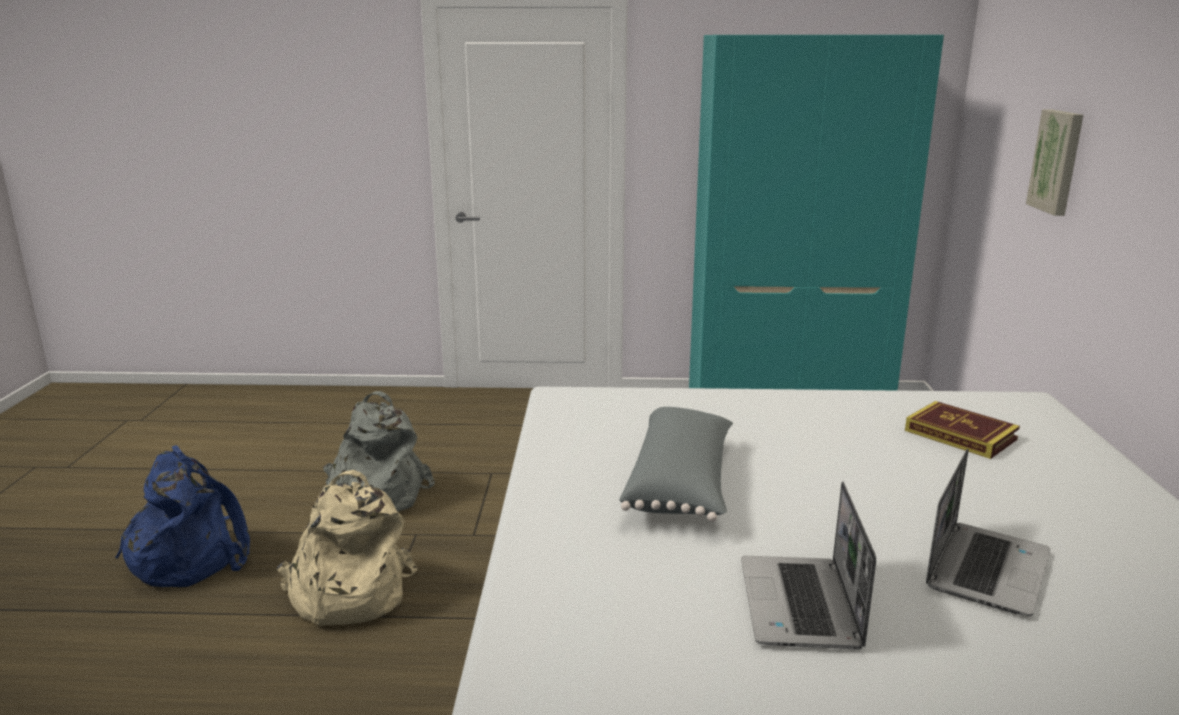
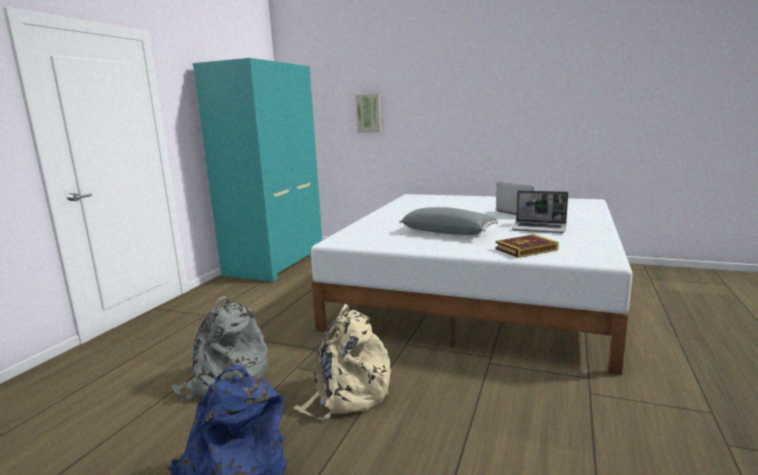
camera: 70 degrees left, 5 degrees down
book [905,401,1020,459] -> book moved to [495,234,559,258]

